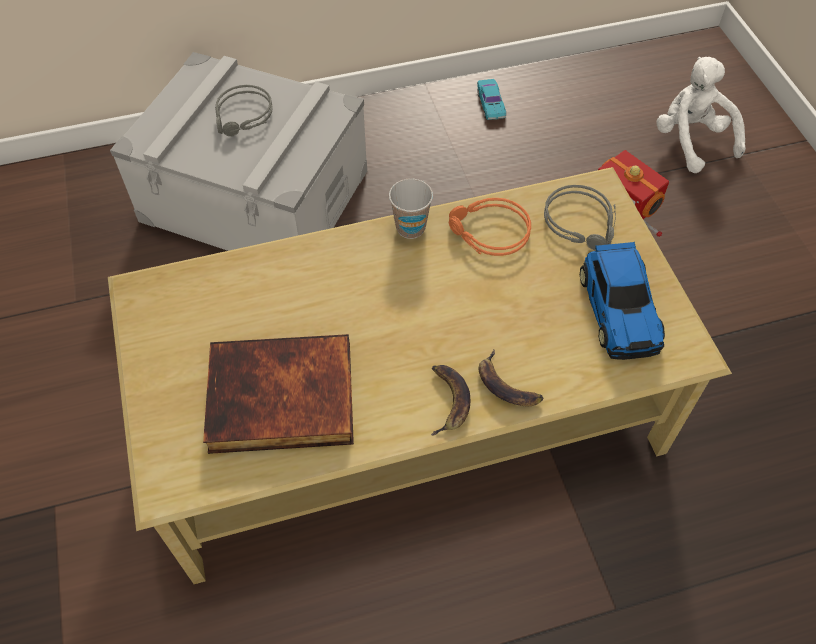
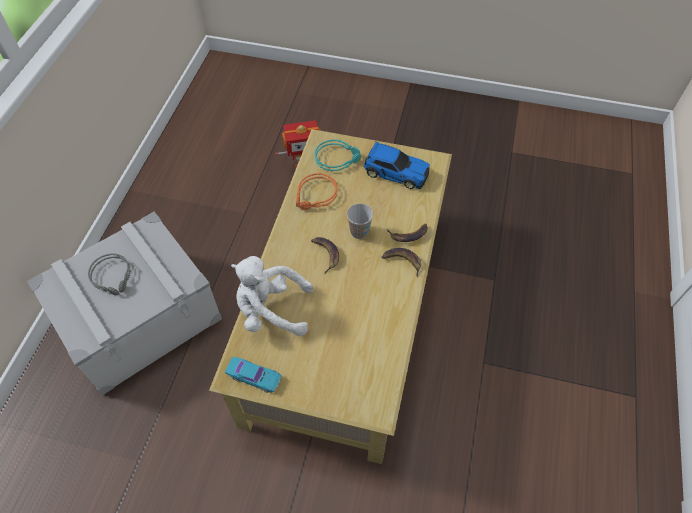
camera: 60 degrees left, 0 degrees up
book [203,334,354,454] -> none
cup [389,179,433,239] -> cup moved to [347,203,373,239]
turquoise toy car [477,79,506,120] -> turquoise toy car moved to [225,357,281,393]
grey headphones [544,185,616,251] -> turquoise headphones [315,139,361,171]
white plush toy [656,57,746,173] -> white plush toy moved to [231,256,313,336]
none -> banana [311,237,339,274]

